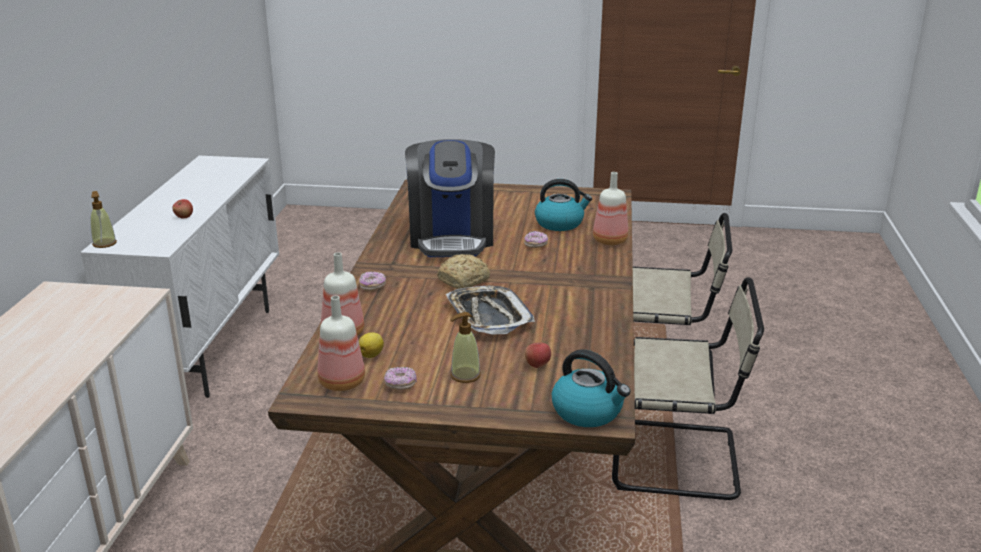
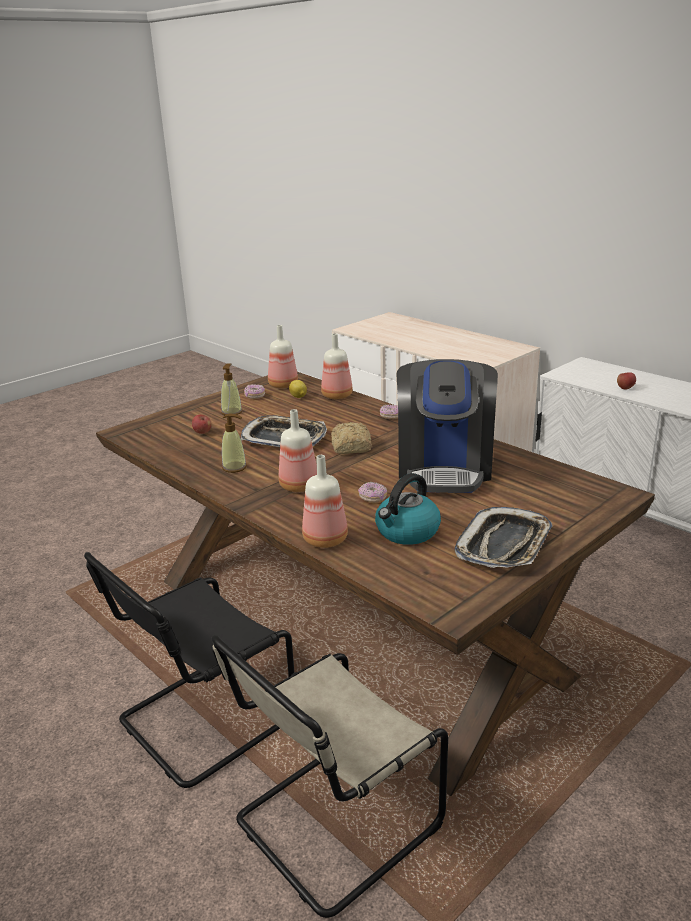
camera: 130 degrees right, 0 degrees up
soap dispenser [90,191,117,248] -> soap dispenser moved to [222,413,247,473]
coffee machine [405,139,495,257] -> coffee machine turned 120 degrees counterclockwise [397,359,498,493]
kettle [552,349,631,427] -> none
beige chair [612,277,764,500] -> black chair [84,552,294,788]
none -> bottle [279,409,317,492]
none -> tray [455,507,553,568]

